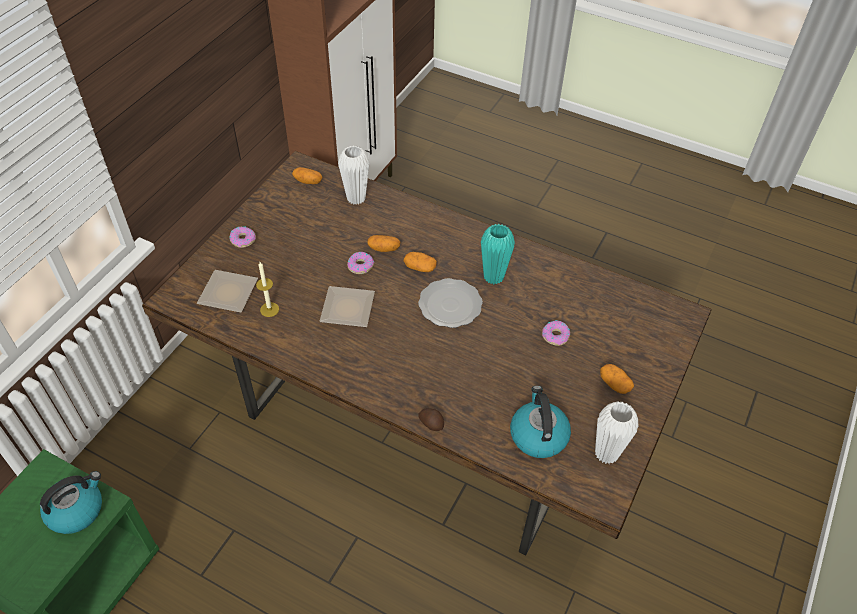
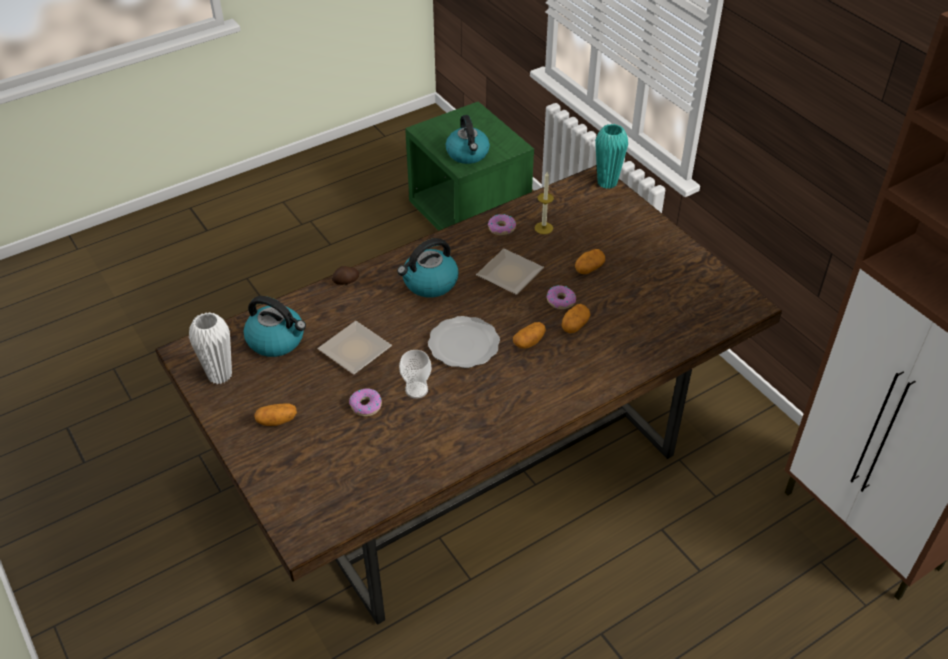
camera: 120 degrees right, 5 degrees down
plate [197,270,258,313] -> plate moved to [318,321,392,375]
donut [229,226,256,248] -> donut moved to [488,214,516,235]
potato [292,167,323,184] -> potato moved to [575,249,605,274]
white vase [338,146,370,205] -> none
turquoise vase [481,224,515,284] -> turquoise vase moved to [595,124,628,189]
none -> kettle [397,238,459,298]
none -> cup [399,350,431,399]

